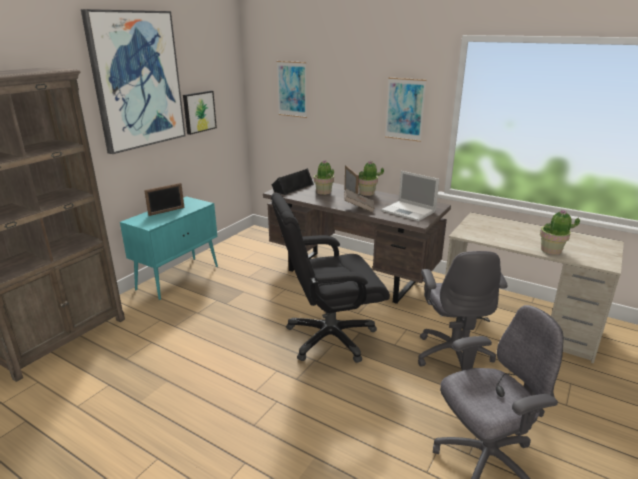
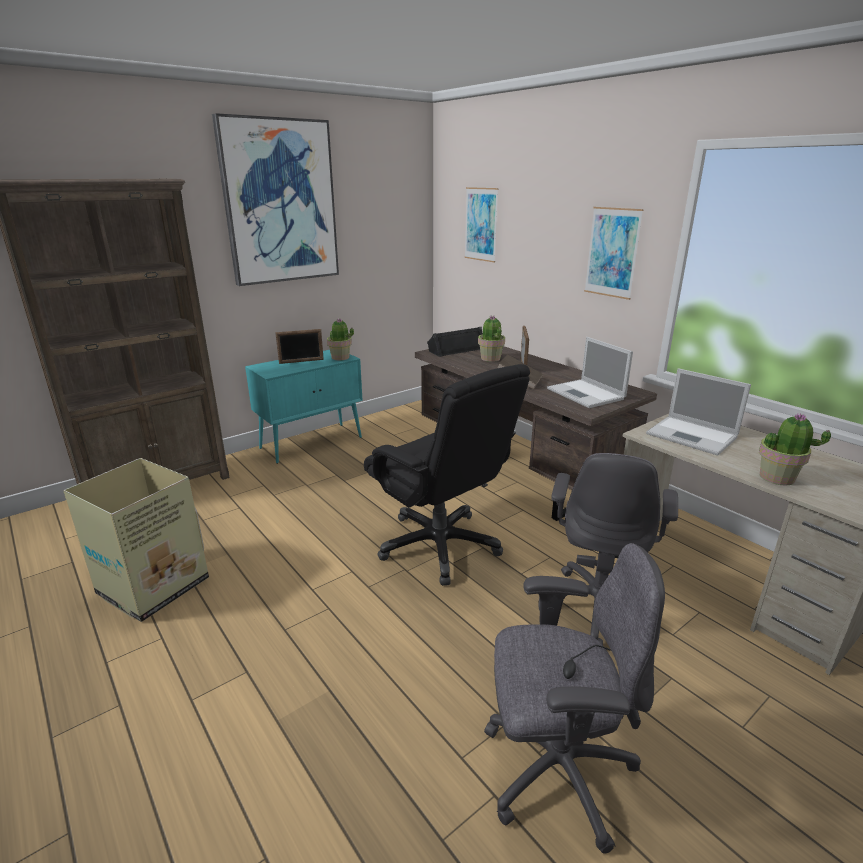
camera: 20 degrees right, 0 degrees up
picture [183,91,217,135] -> none
black office chair [271,193,390,363] -> black office chair turned 135 degrees counterclockwise [364,364,530,586]
potted plant [359,161,384,196] -> potted plant moved to [327,318,354,360]
none -> cardboard box [63,458,209,622]
none -> laptop [646,368,751,456]

